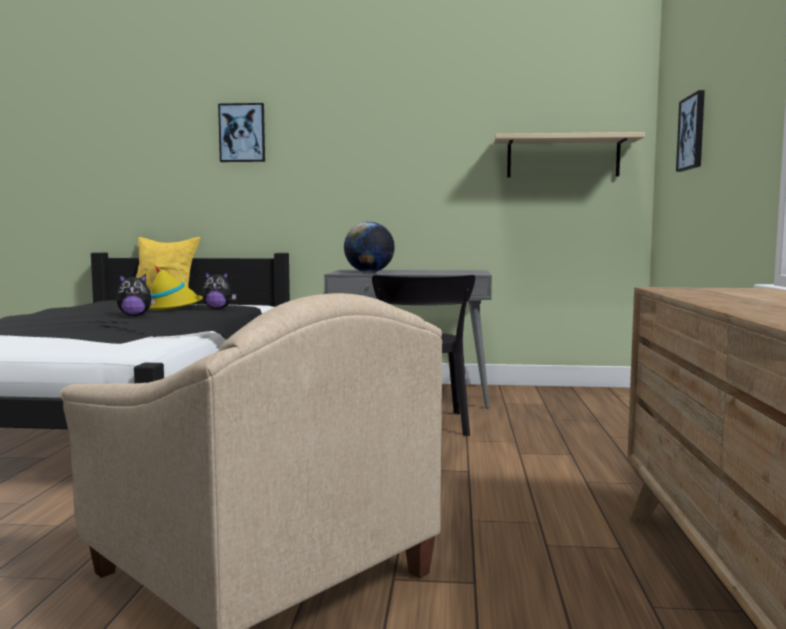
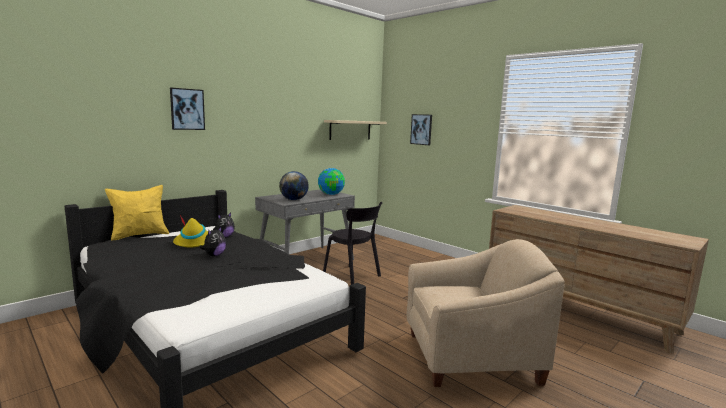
camera: 50 degrees left, 5 degrees up
none -> globe [318,168,345,195]

